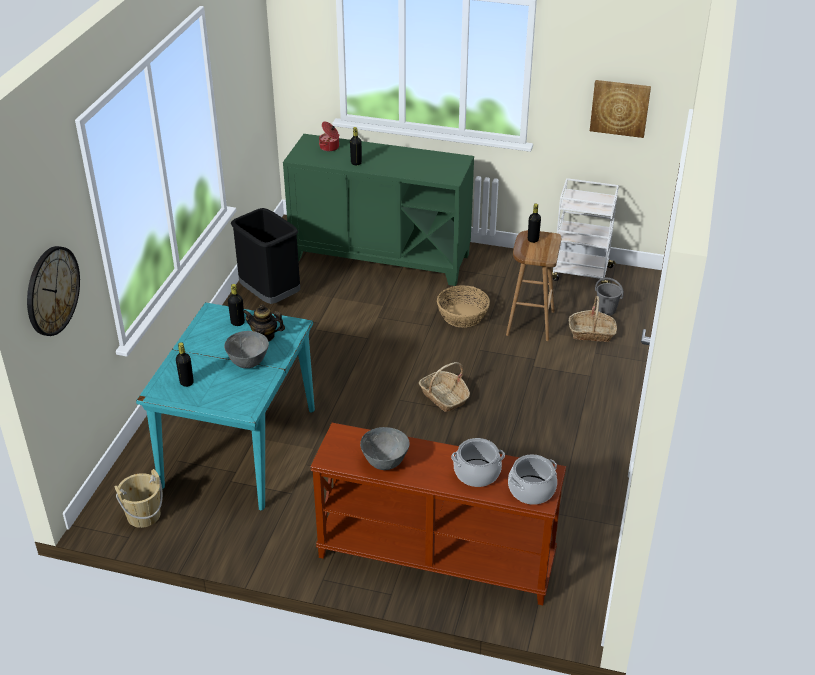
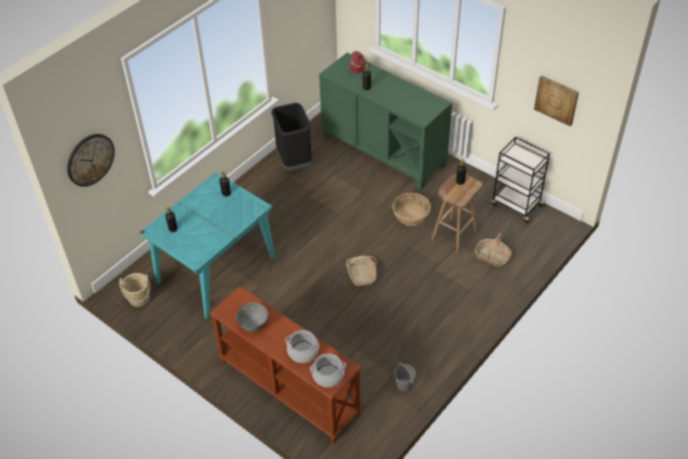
camera: 25 degrees right, 10 degrees up
grey bowl [224,331,269,368] -> none
teapot [243,304,285,341] -> none
white cart [552,178,619,284] -> black cart [491,137,550,223]
grey bucket [595,278,624,316] -> grey bucket moved to [394,362,416,391]

